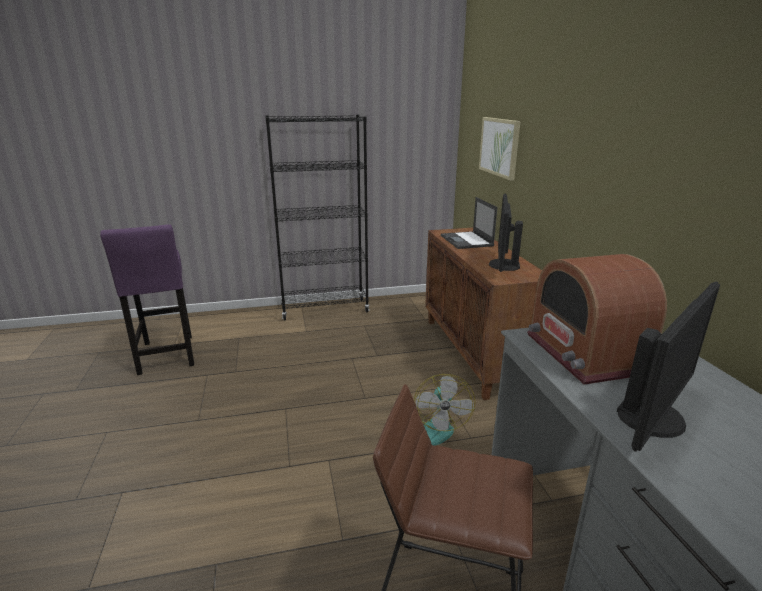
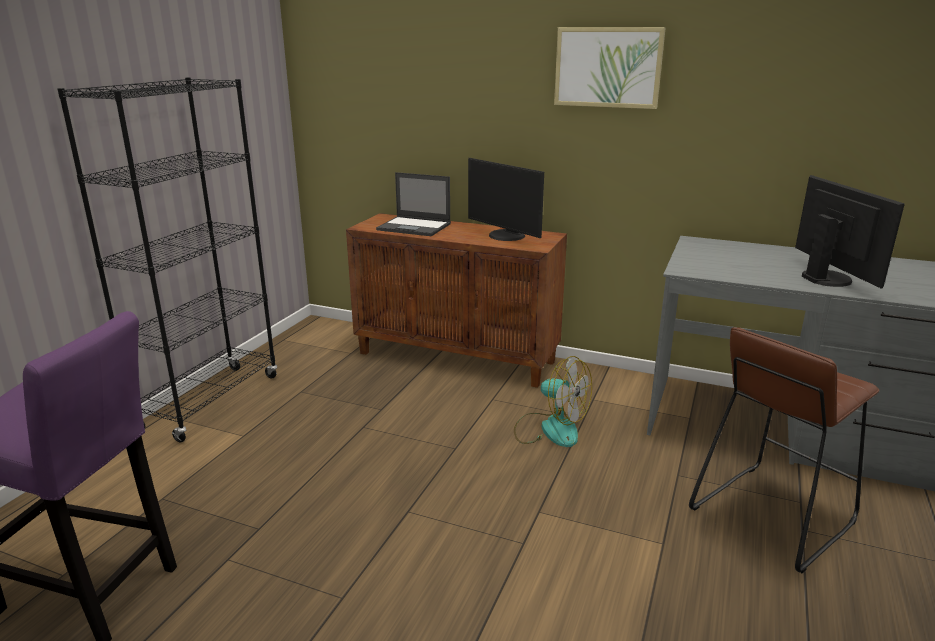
camera: 55 degrees left, 0 degrees up
picture [479,117,521,180] -> picture moved to [554,27,666,109]
radio [527,254,667,385] -> none

